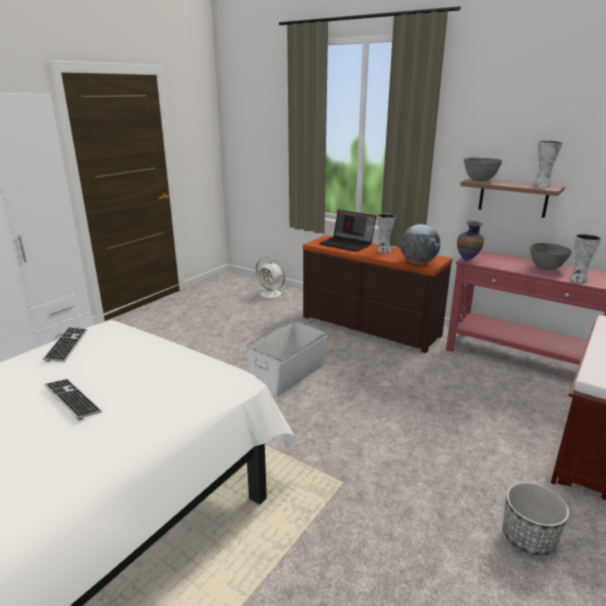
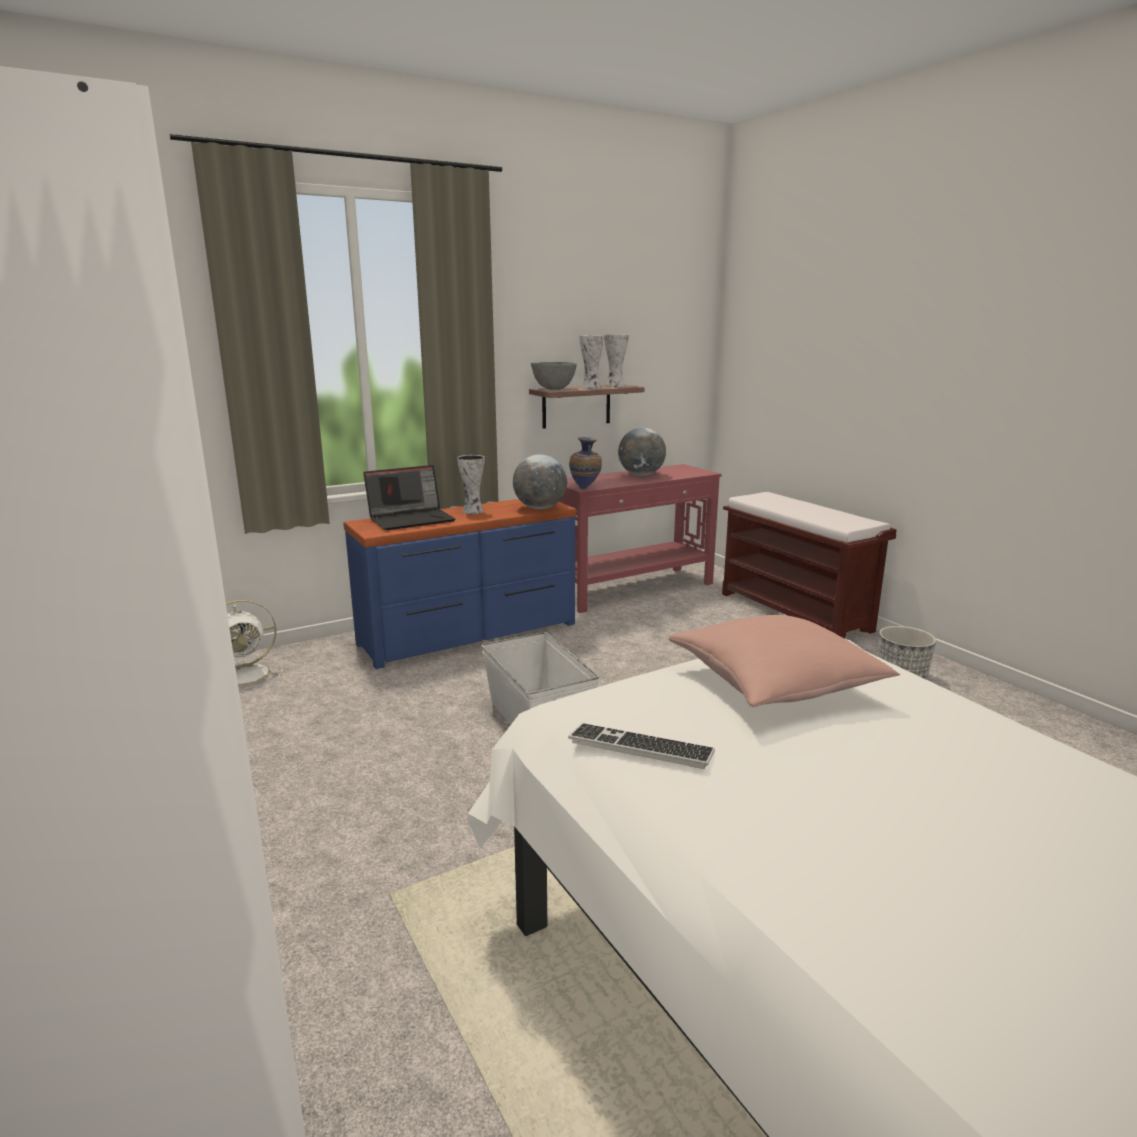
camera: 65 degrees left, 5 degrees down
keyboard [44,379,102,421] -> none
brown dresser [303,235,453,353] -> blue dresser [343,499,576,669]
grey bowl [530,243,572,270] -> globe [618,428,666,476]
vase [569,234,601,283] -> vase moved to [579,335,604,389]
none -> pink pillow [668,615,900,707]

